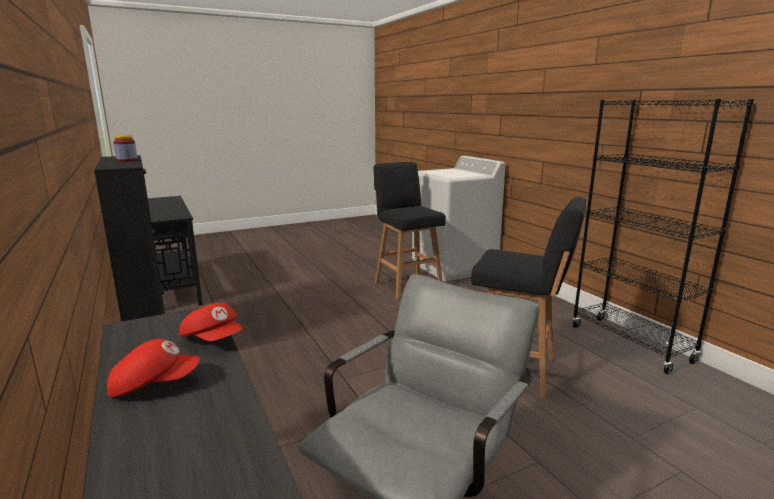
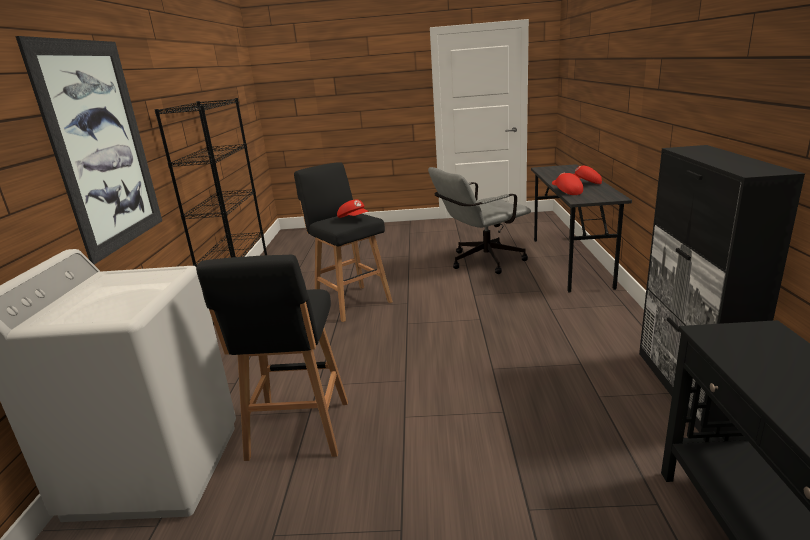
camera: 150 degrees left, 5 degrees up
jar [113,135,138,162] -> none
none -> picture [15,36,162,264]
none -> red cap [337,200,368,218]

